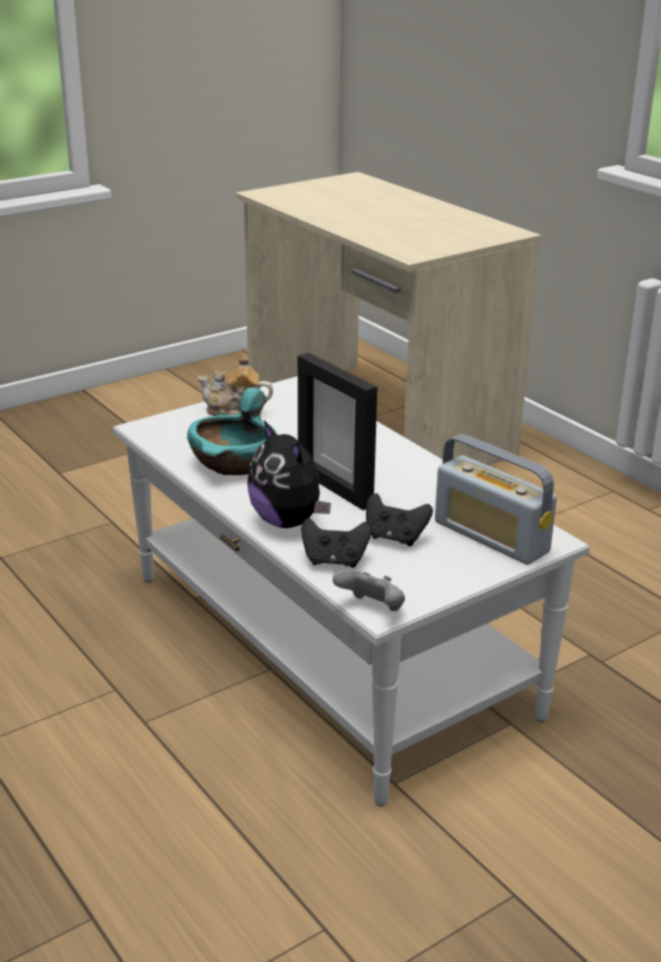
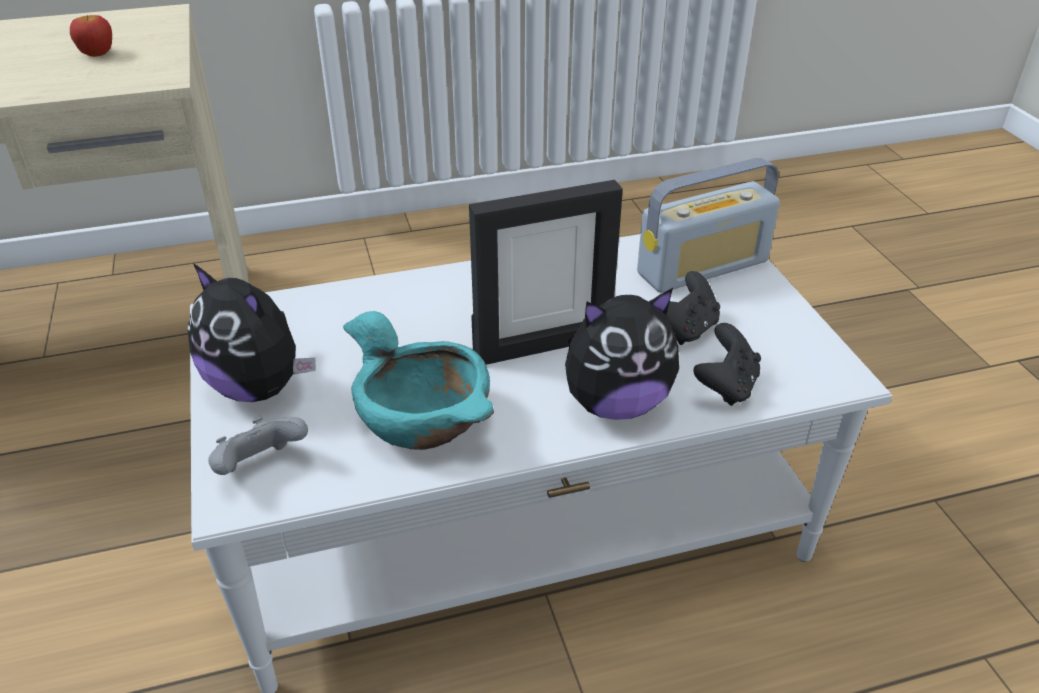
camera: 70 degrees left, 10 degrees up
teapot [198,355,273,416] -> plush toy [187,263,316,402]
grey game controller [333,570,405,611] -> grey game controller moved to [208,417,308,475]
none -> apple [70,15,112,57]

